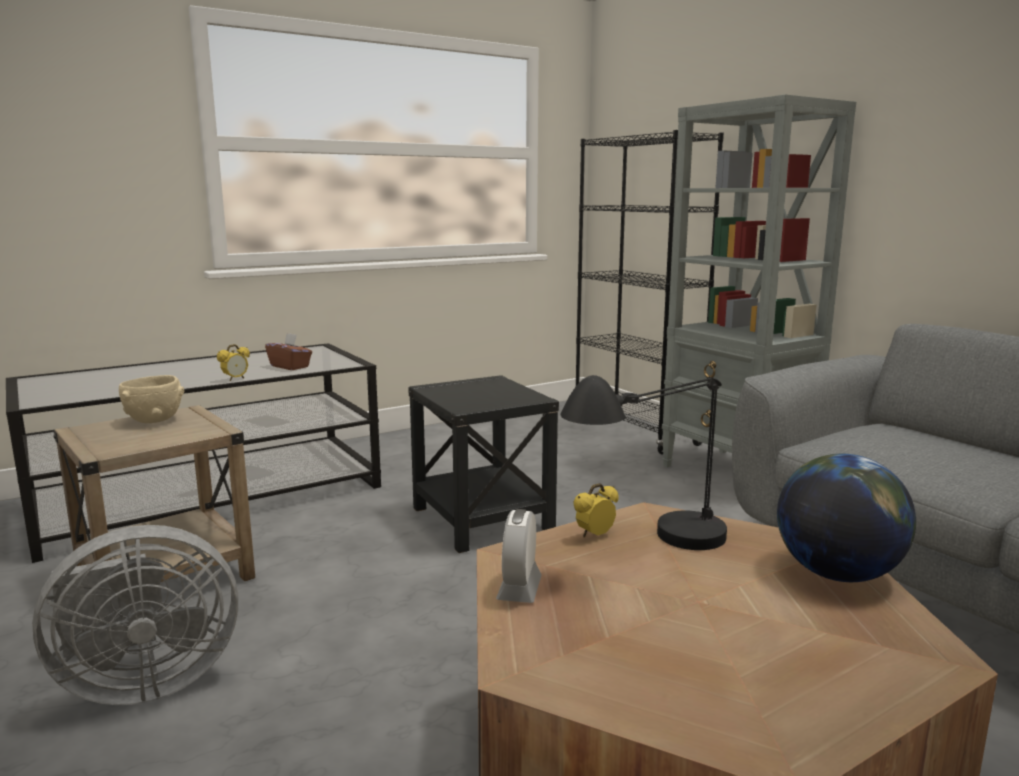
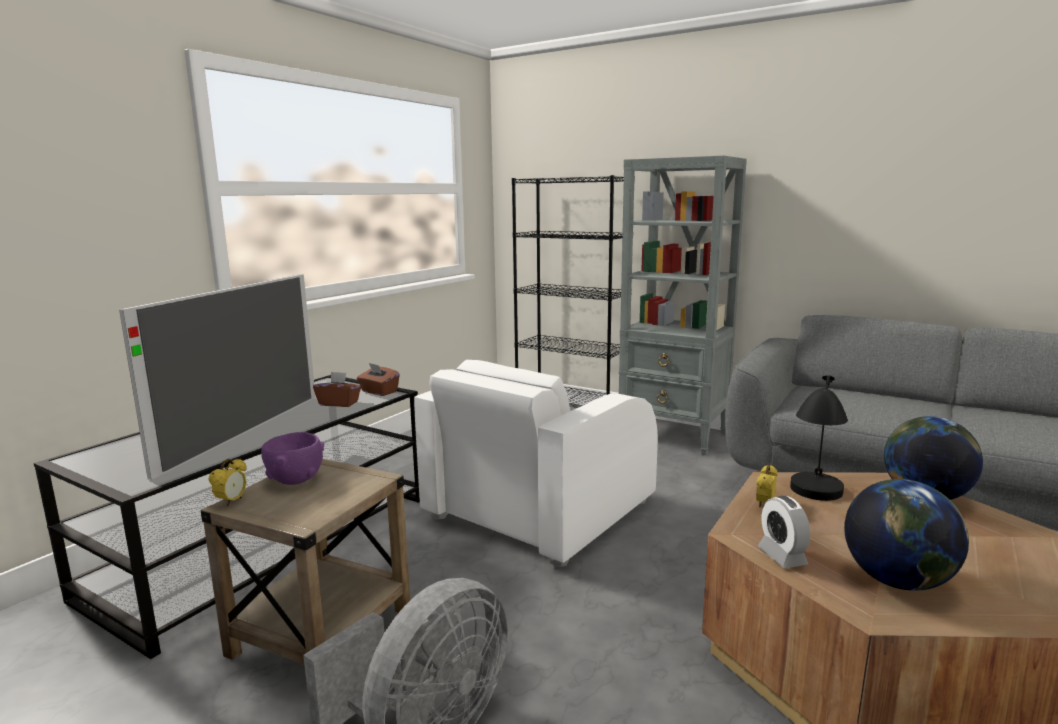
camera: 25 degrees left, 0 degrees up
beige bowl [119,375,184,423] -> purple bowl [261,432,324,485]
alarm clock [217,344,250,381] -> alarm clock moved to [209,458,247,506]
black side table [408,375,559,553] -> white armchair [414,360,658,567]
none -> television [119,274,316,480]
none -> brown tissue box [357,363,400,396]
none -> globe [844,479,969,591]

